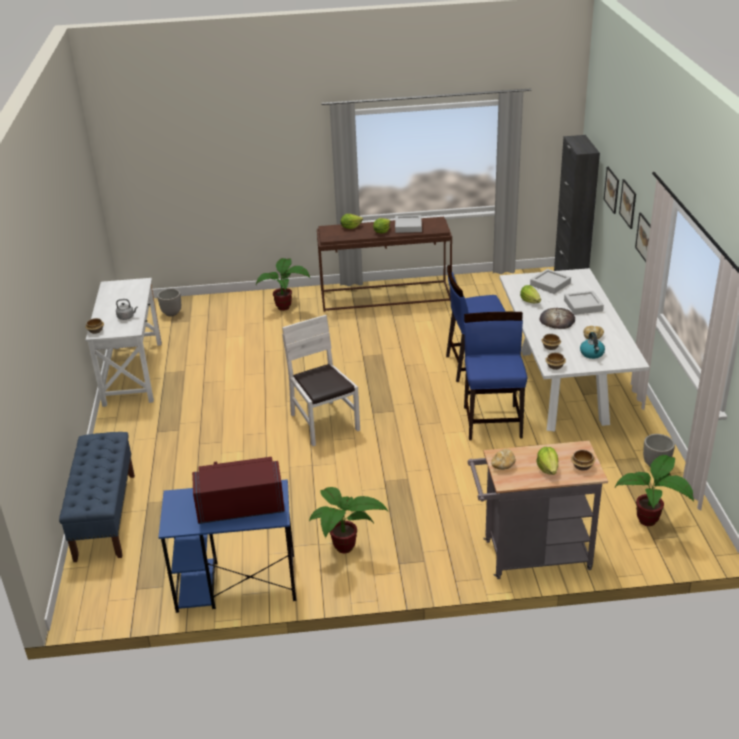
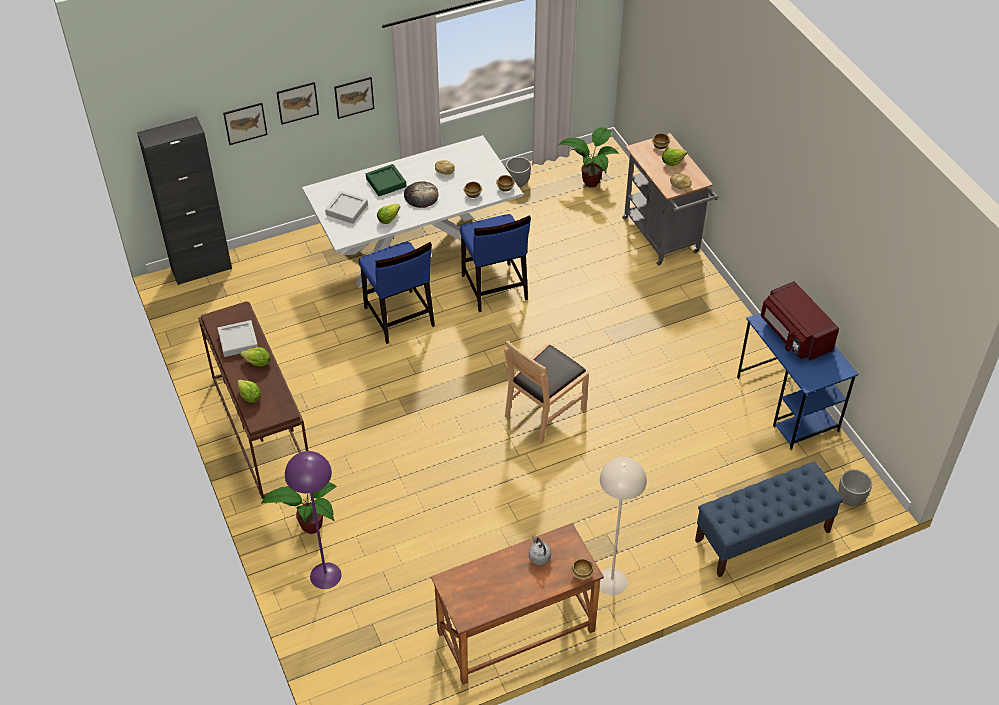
camera: 110 degrees left, 15 degrees up
white desk [86,278,162,407] -> brown desk [431,523,604,685]
planter [157,289,181,316] -> planter moved to [838,469,872,506]
white chair [282,315,360,446] -> brown chair [504,340,589,444]
potted plant [309,487,389,553] -> none
blue chair [464,312,527,440] -> blue chair turned 90 degrees counterclockwise [460,214,531,312]
grey tray [564,291,604,315] -> green tray [366,164,407,196]
kettle [580,332,605,359] -> none
none -> purple floor lamp [285,451,341,589]
none -> beige floor lamp [599,457,647,595]

